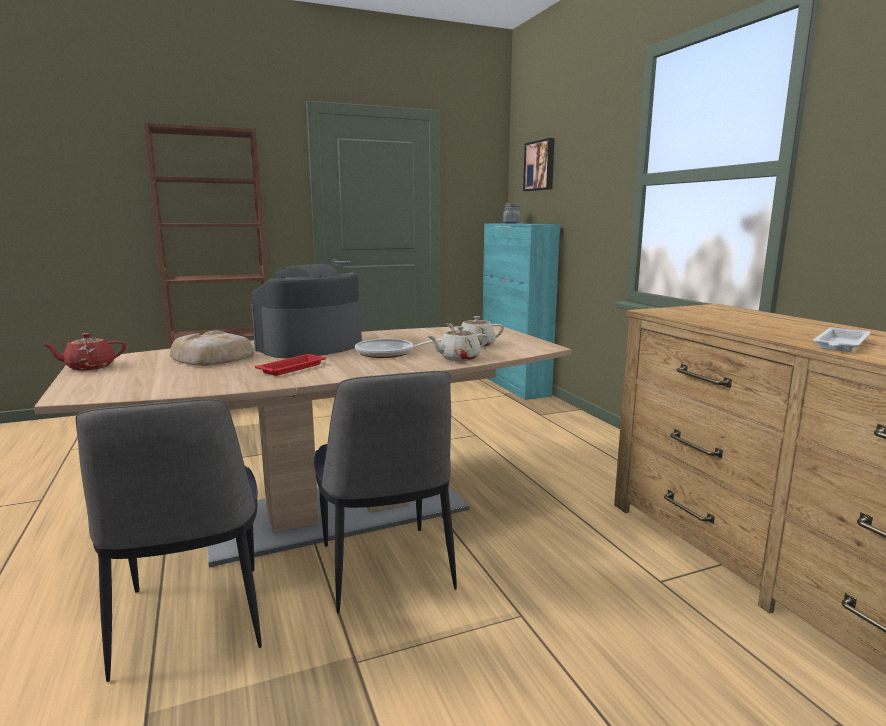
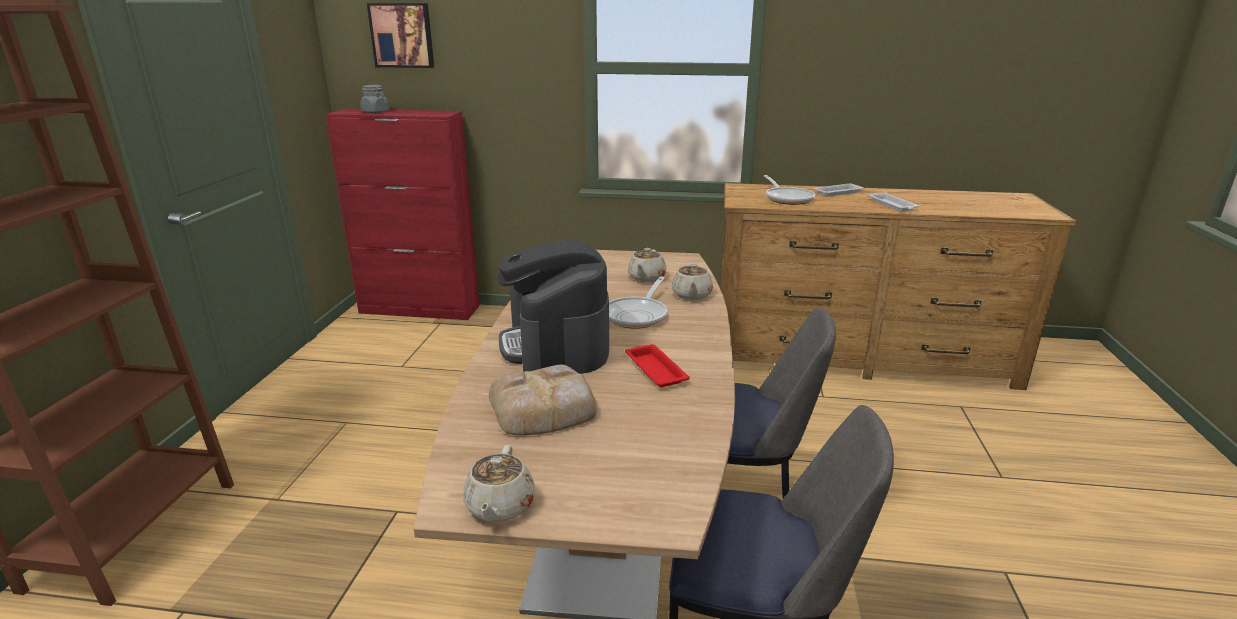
camera: 60 degrees left, 10 degrees up
red teapot [42,333,126,371] -> beige teapot [463,445,535,522]
turquoise cabinet [483,223,560,400] -> red cabinet [325,109,480,320]
none -> frying pan [764,175,815,205]
none -> white tray [813,184,864,197]

